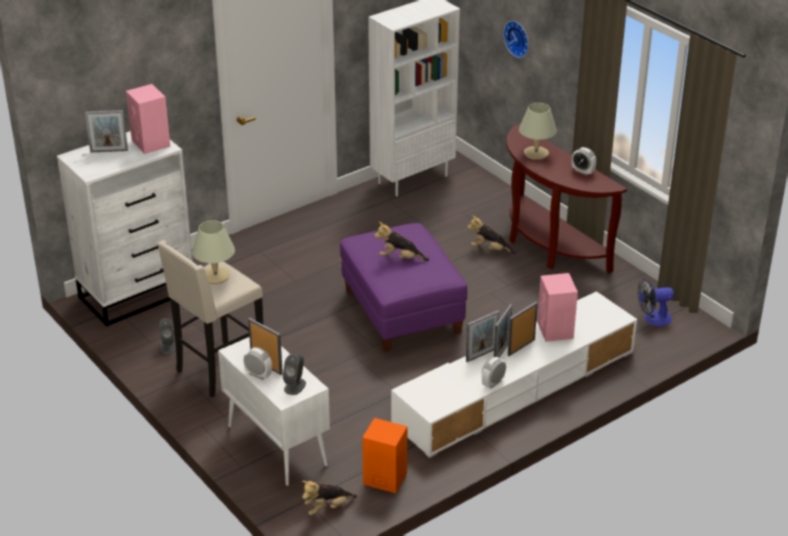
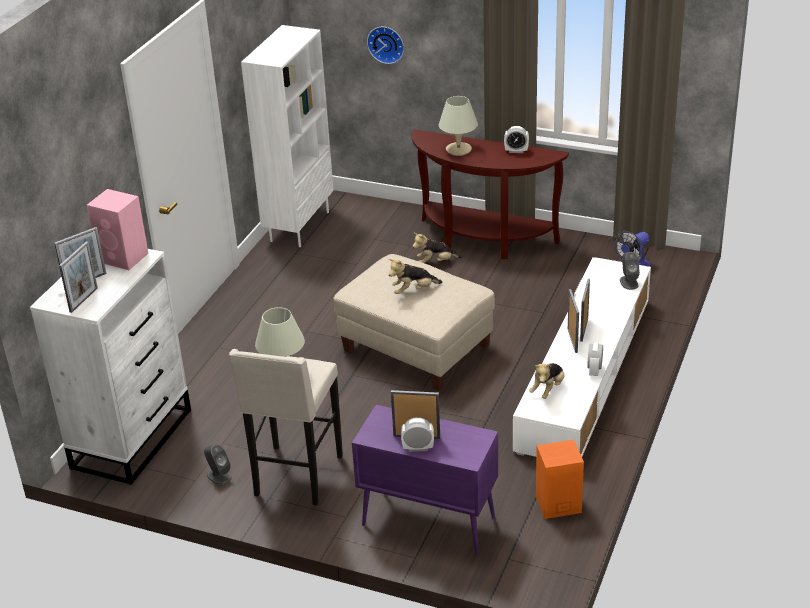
camera: 30 degrees left, 0 degrees up
white cabinet [218,337,330,486] -> purple cabinet [352,405,498,554]
grey speaker [283,354,306,395] -> grey speaker moved to [620,252,640,290]
plush toy [302,481,357,515] -> plush toy moved to [529,363,565,399]
purple ottoman [340,223,467,352] -> beige ottoman [333,254,495,391]
picture frame [466,310,500,362] -> picture frame moved to [59,242,98,313]
pink speaker [537,273,578,342] -> none

